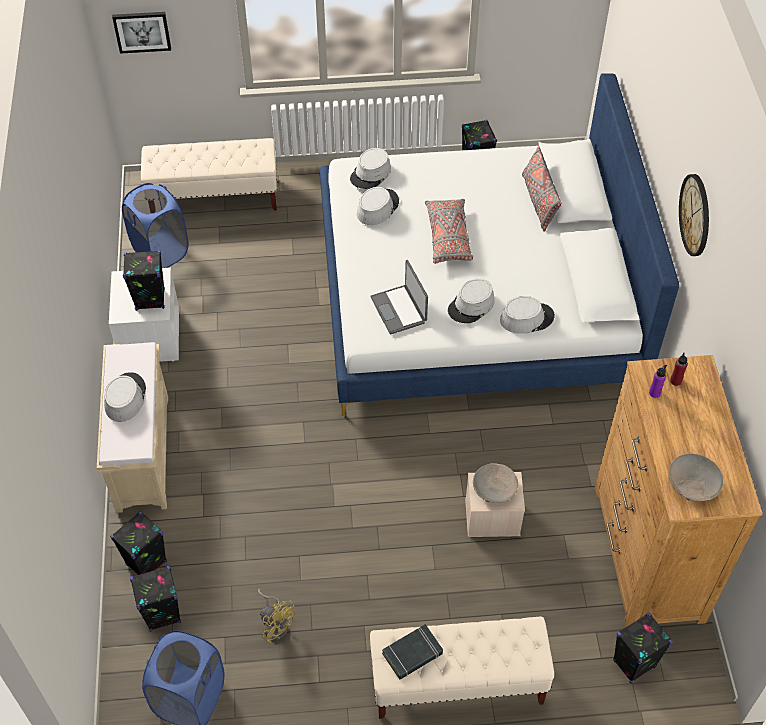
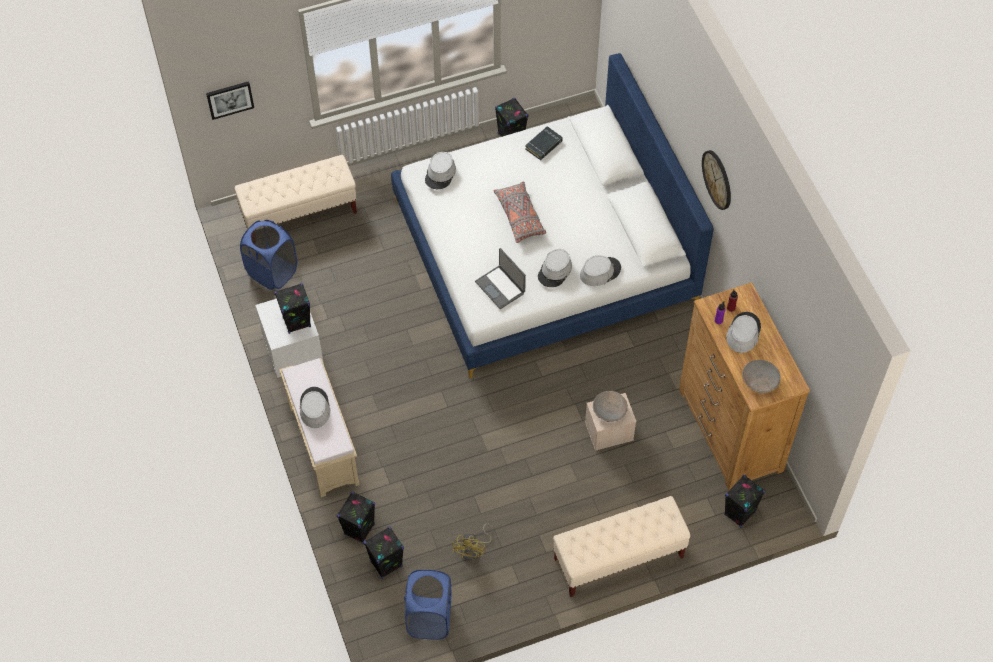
camera: 15 degrees left, 5 degrees up
yellow fan [258,589,295,643] -> yellow fan turned 75 degrees clockwise [452,523,492,560]
grey hat [357,187,399,225] -> grey hat moved to [727,312,761,353]
black book [382,624,443,680] -> black book moved to [525,126,563,160]
grey pillow [522,146,562,232] -> none

